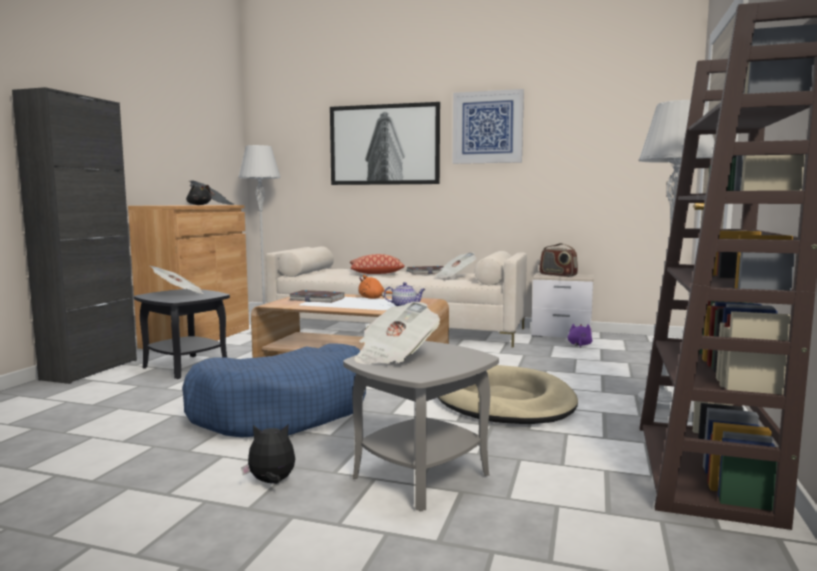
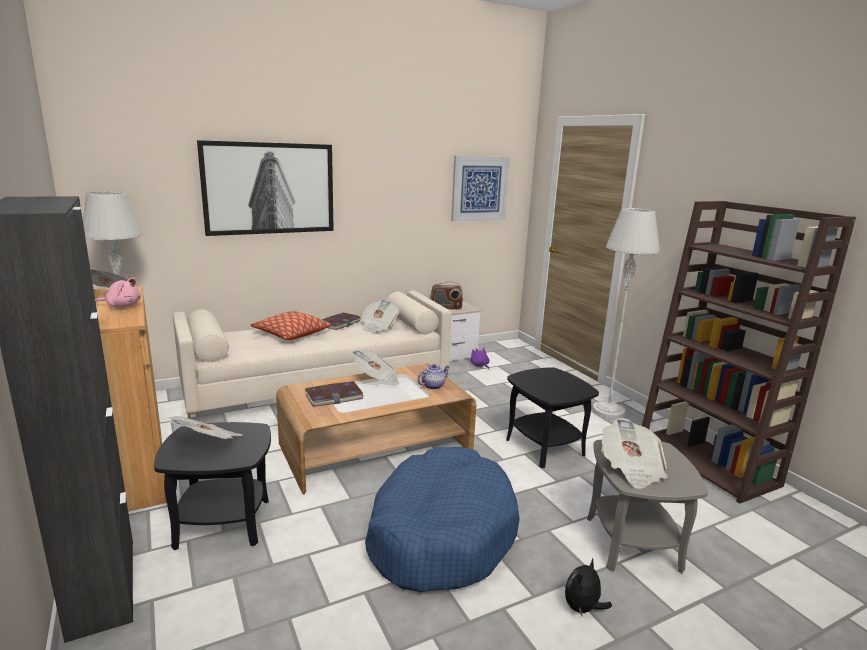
camera: 45 degrees left, 10 degrees up
black plush toy [186,184,211,205] -> pink plush toy [95,277,141,307]
orange plush toy [358,275,392,299] -> newspaper [352,350,399,385]
beige dog bed [438,365,578,424] -> black side table [506,367,599,468]
picture [453,89,524,164] -> picture moved to [451,156,510,221]

